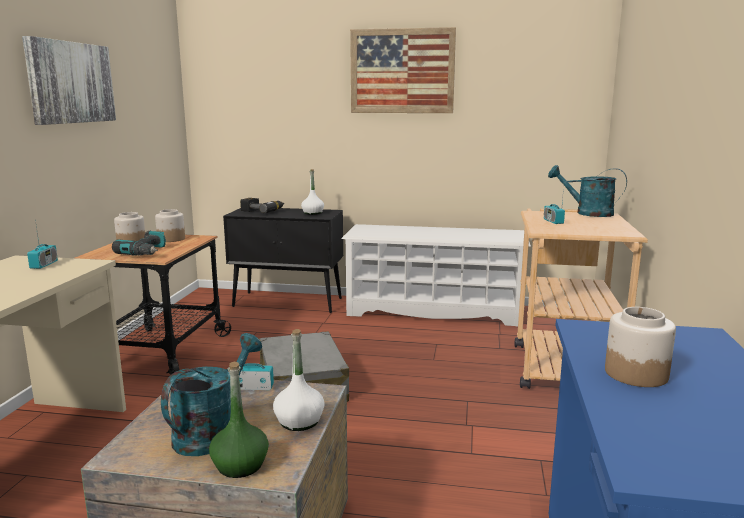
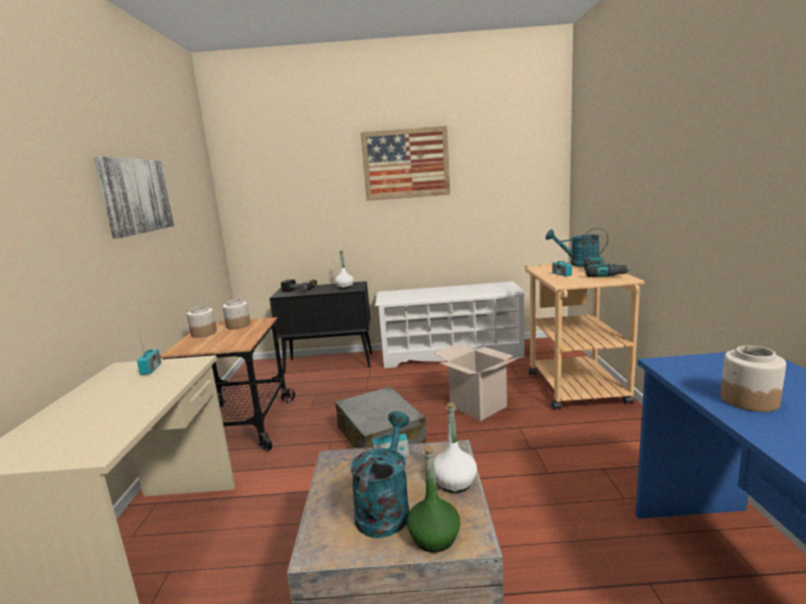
camera: 10 degrees left, 0 degrees up
power drill [112,231,166,256] -> power drill moved to [584,257,632,277]
none -> cardboard box [435,343,521,421]

